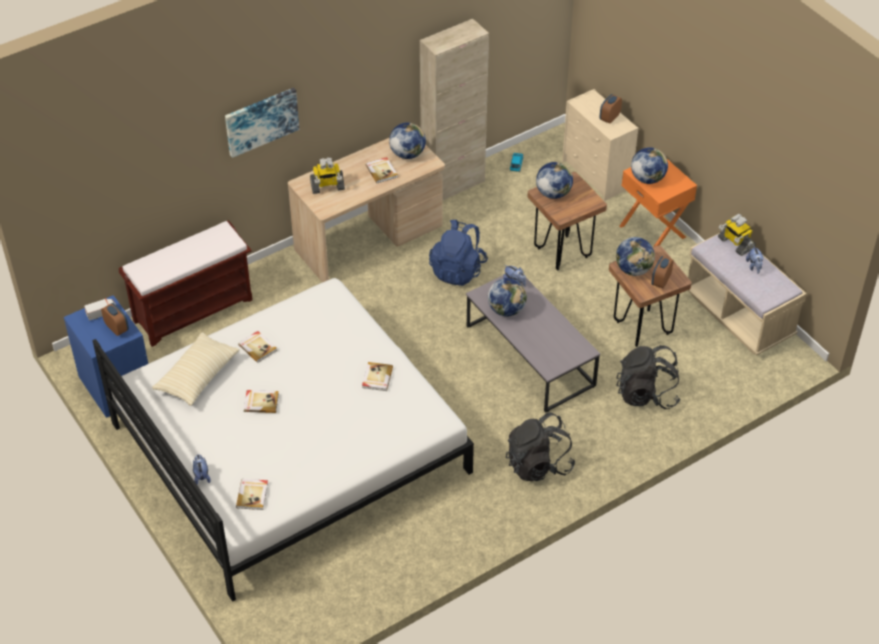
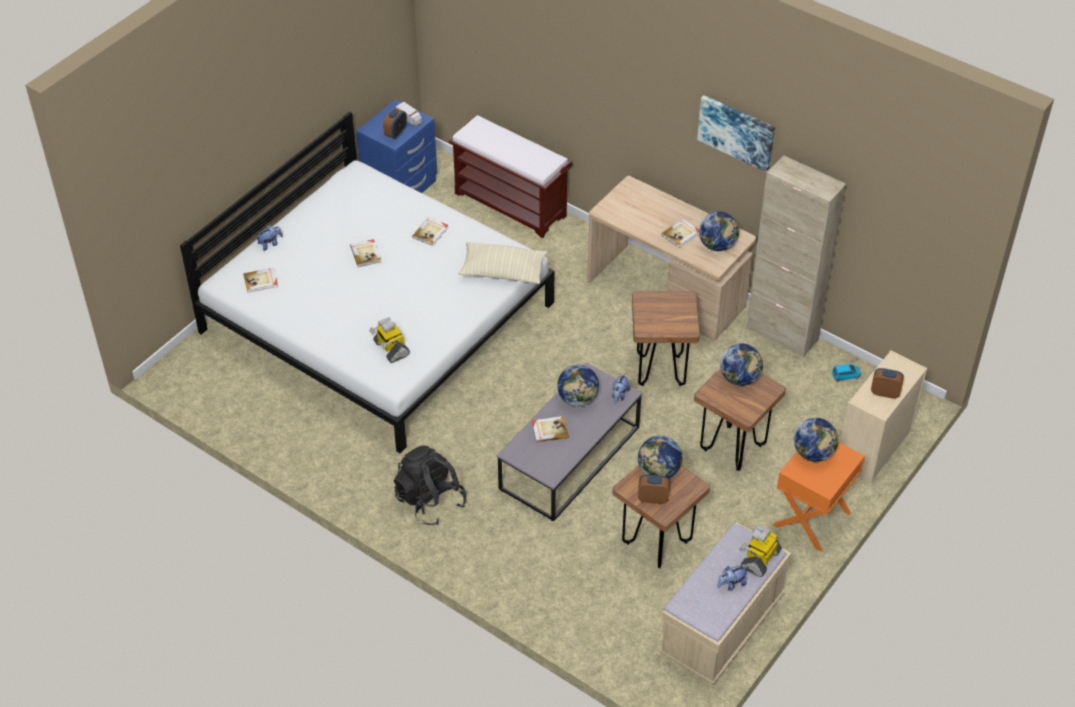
camera: 70 degrees right, 0 degrees up
beige pillow [152,332,240,406] -> beige pillow moved to [459,242,548,284]
picture [225,88,299,158] -> picture moved to [697,95,775,172]
toy robot [310,157,345,194] -> toy robot moved to [369,317,410,363]
book [362,362,393,391] -> book moved to [532,416,569,443]
blue backpack [429,220,488,286] -> brown stool [632,291,699,386]
black backpack [616,345,681,409] -> none

